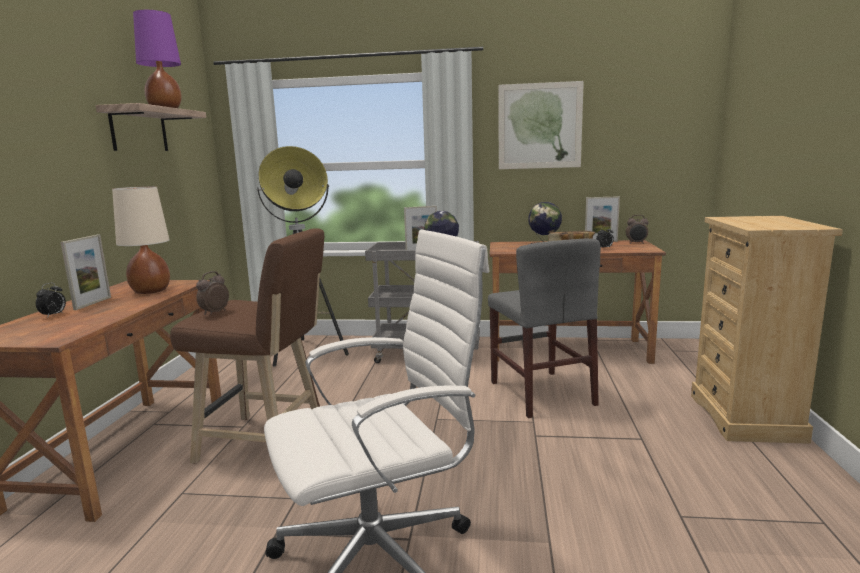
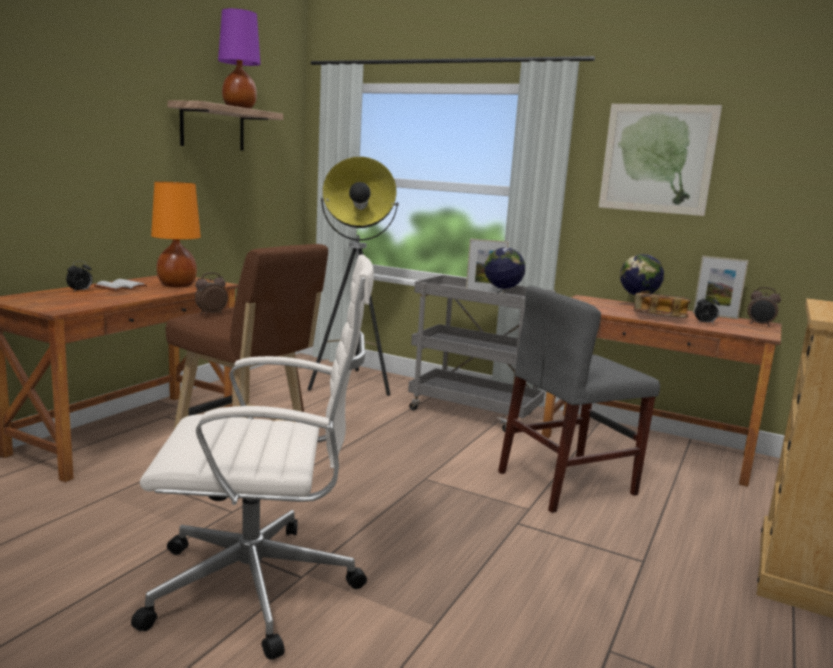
camera: 20 degrees right, 0 degrees up
picture frame [60,234,111,310] -> white book [94,279,147,291]
beige table lamp [112,186,170,294] -> orange table lamp [151,181,201,287]
grey chair [488,239,600,418] -> grey chair turned 60 degrees clockwise [498,285,660,513]

